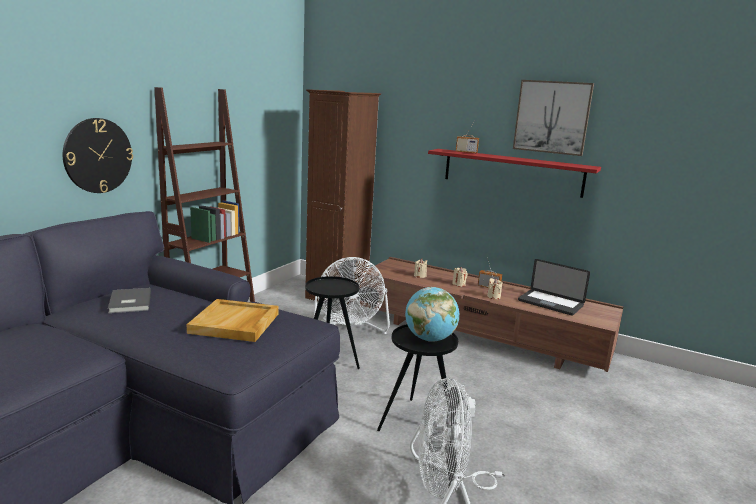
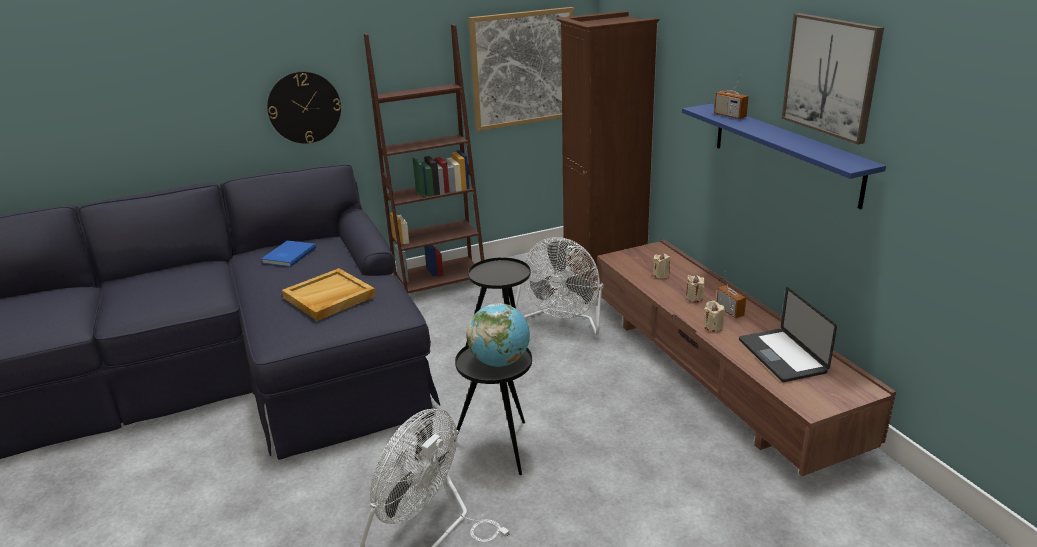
camera: 40 degrees right, 10 degrees up
grey book [108,288,151,313] -> blue book [261,240,316,267]
red shelf [428,149,601,198] -> blue shelf [682,104,886,209]
none -> picture [469,7,574,131]

